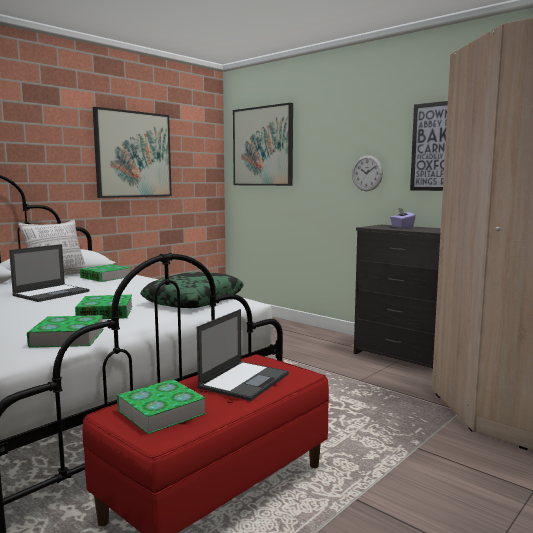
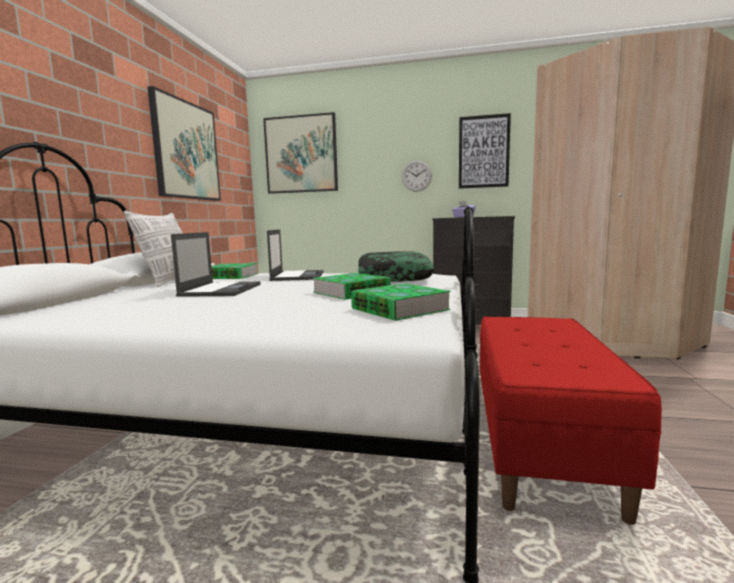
camera: 30 degrees left, 0 degrees up
book [117,379,206,434] -> none
laptop [197,309,289,401] -> laptop moved to [267,229,323,281]

